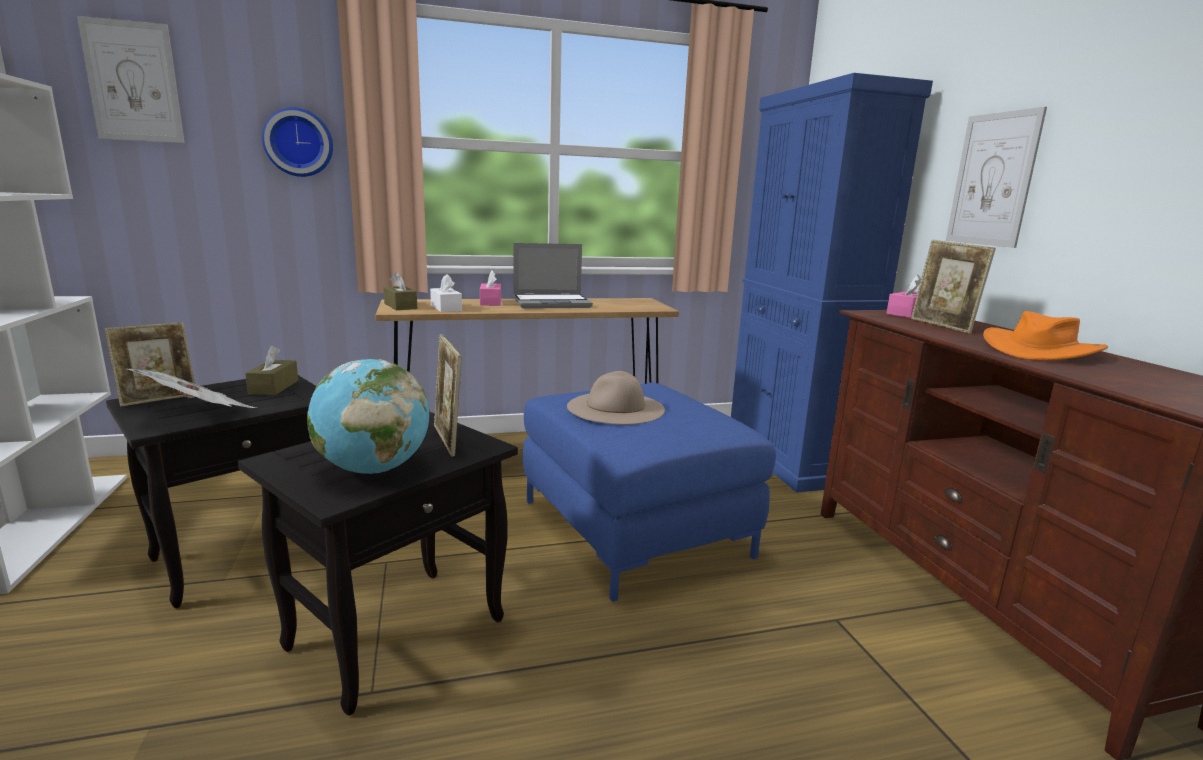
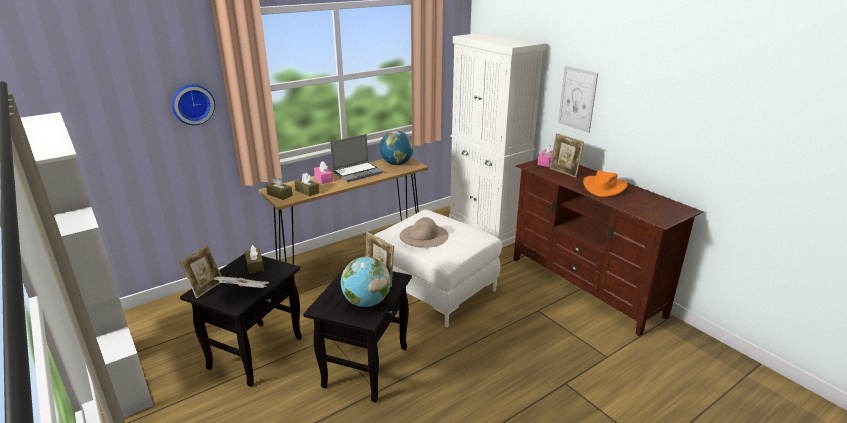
camera: 20 degrees left, 10 degrees up
picture [77,16,184,143] -> none
white tissue box [430,274,462,312] -> brown tissue box [294,173,319,197]
blue ottoman [523,382,776,602] -> white ottoman [375,209,502,328]
blue cabinet [731,73,933,492] -> white cabinet [449,33,546,248]
none -> globe [380,131,414,165]

